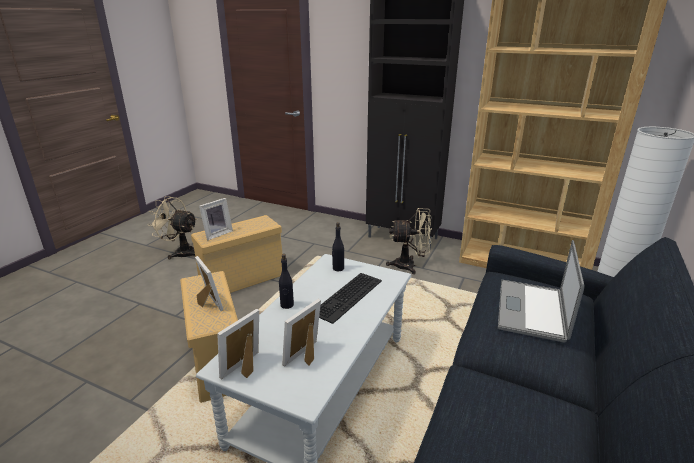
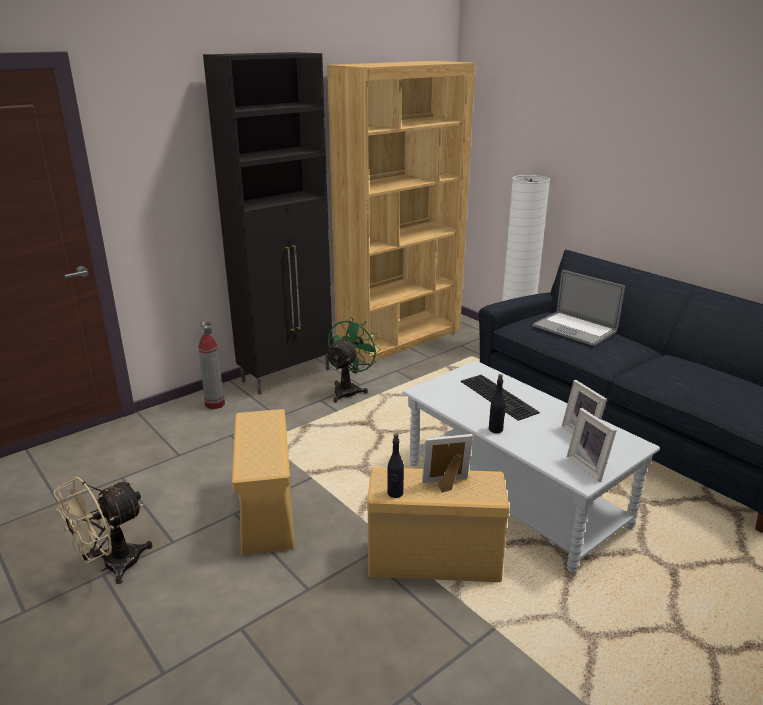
camera: 65 degrees left, 0 degrees up
picture frame [199,198,233,240] -> none
black bottle [332,222,344,271] -> black bottle moved to [387,433,404,498]
beige fan [386,208,432,274] -> green fan [325,317,381,403]
none -> fire extinguisher [199,319,225,409]

